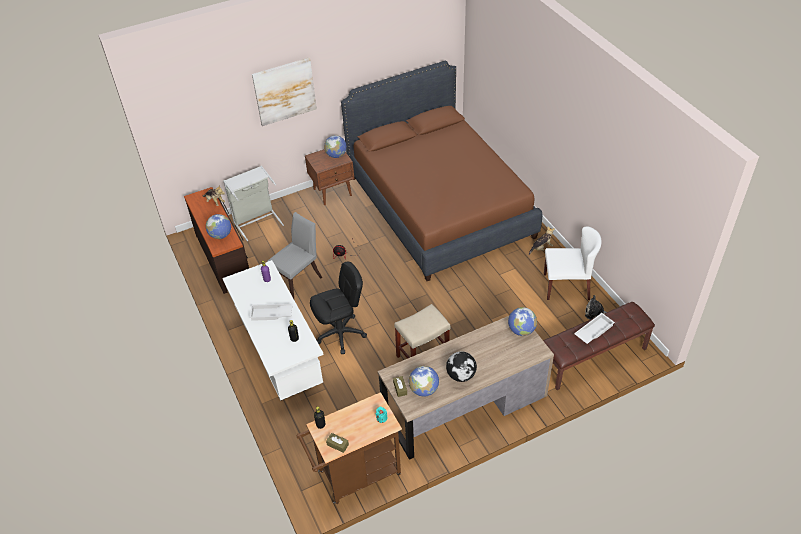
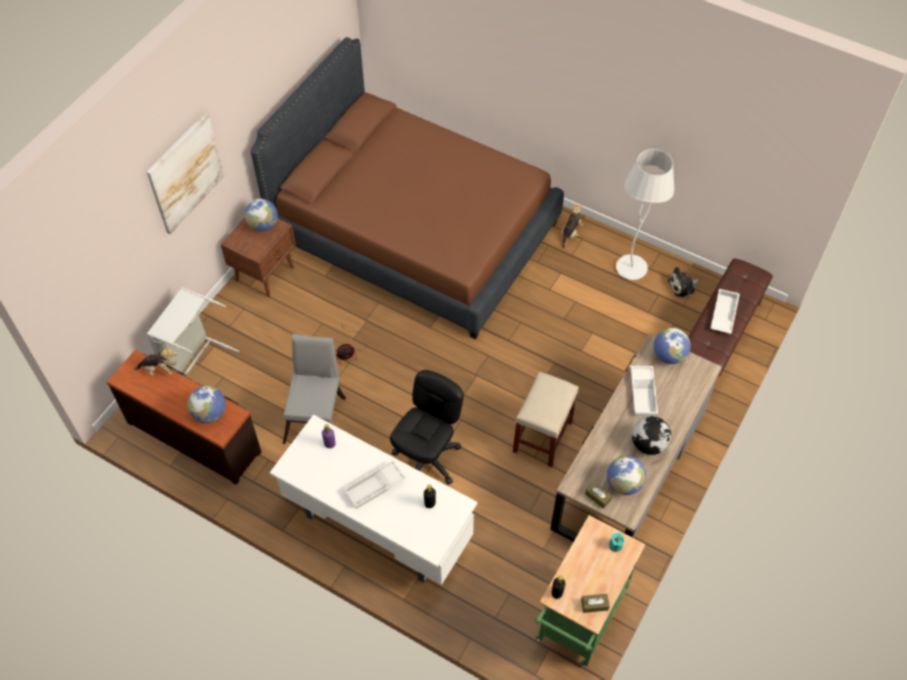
camera: 35 degrees left, 10 degrees up
brown cart [296,392,402,504] -> green cart [535,515,646,667]
white chair [544,226,602,300] -> white floor lamp [616,149,674,280]
none -> white tray [630,366,658,416]

